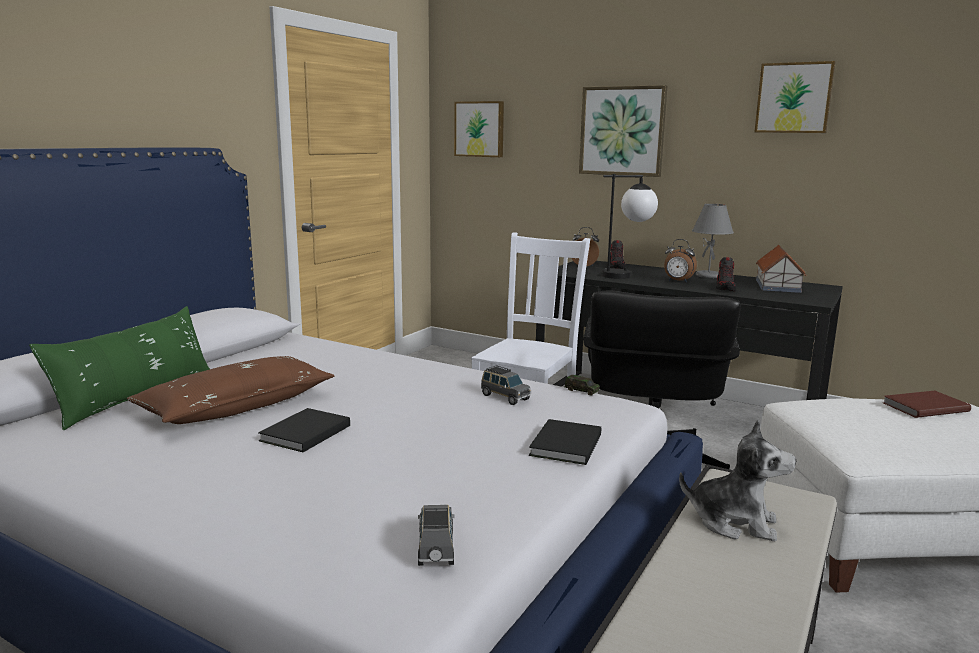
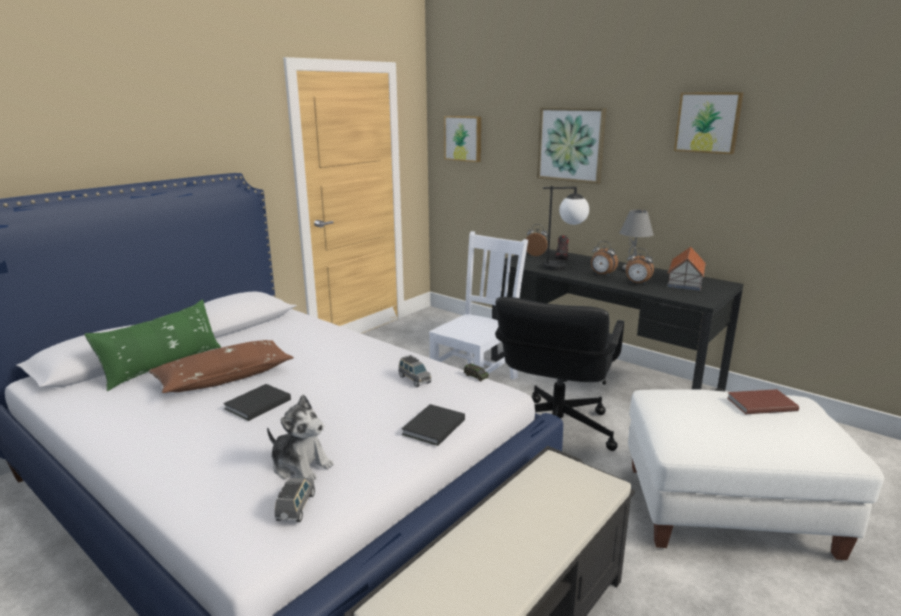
camera: 10 degrees right, 5 degrees up
plush toy [679,419,796,541] -> plush toy moved to [267,395,334,481]
shoe [716,257,736,291] -> alarm clock [626,248,654,285]

